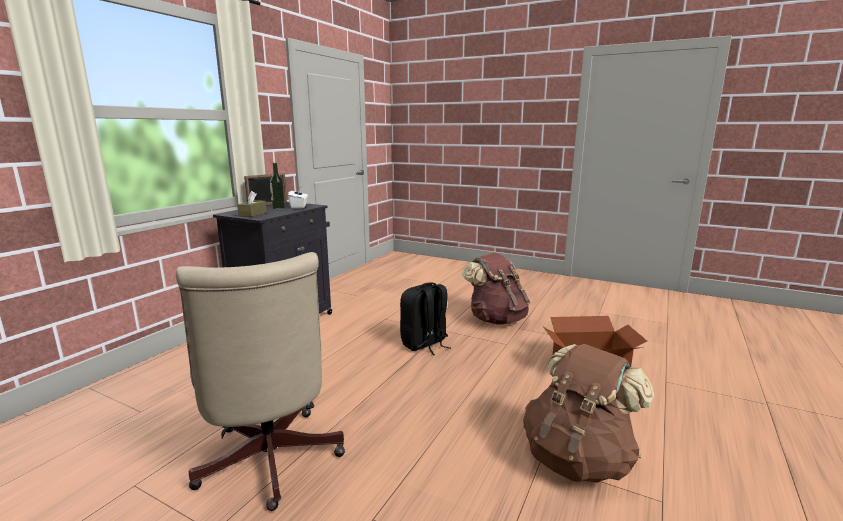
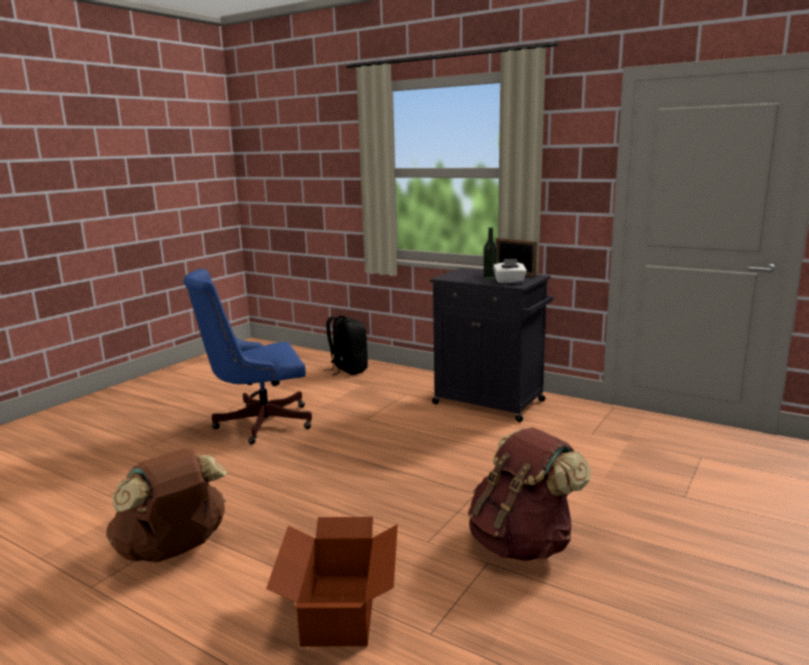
camera: 95 degrees right, 0 degrees up
beige office chair [176,252,345,511] -> blue office chair [183,269,312,444]
brown tissue box [237,191,267,217] -> none
black backpack [400,282,451,355] -> black backpack moved to [324,316,368,376]

